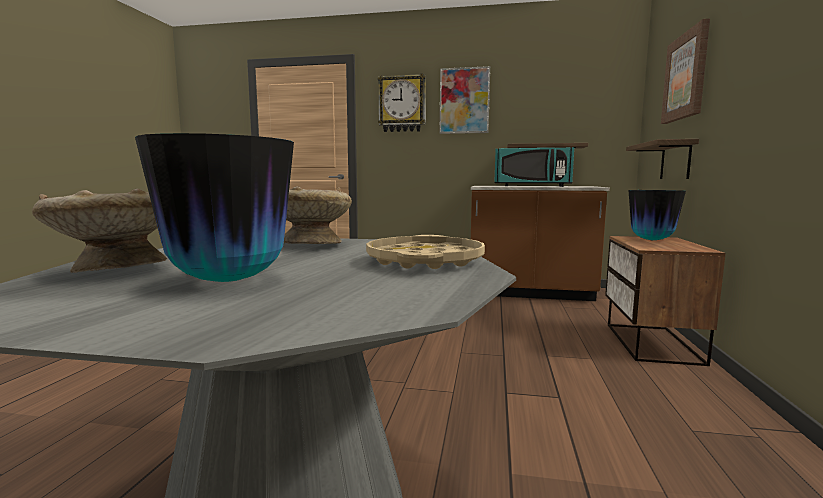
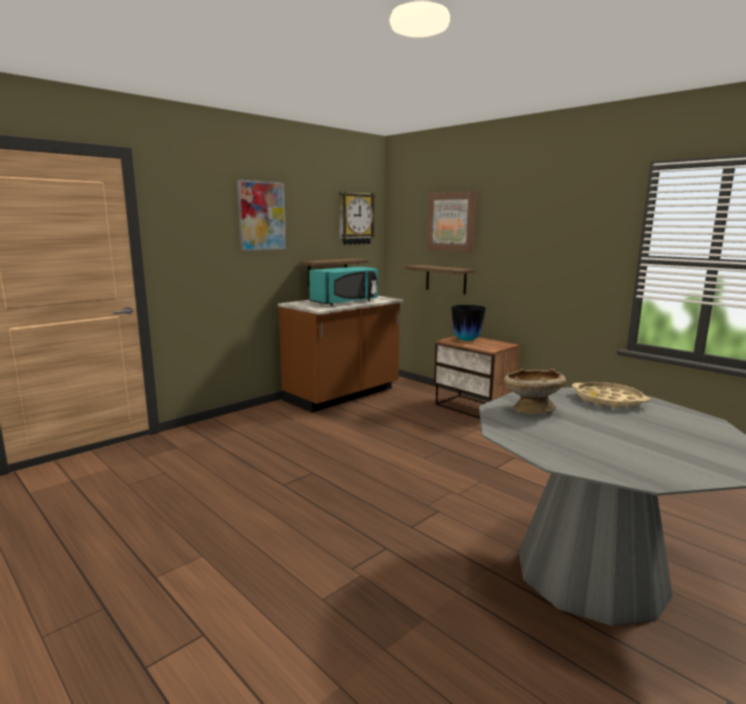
camera: 55 degrees left, 5 degrees up
beige bowl [32,189,167,273] -> none
vase [135,133,294,282] -> none
wall clock [378,74,426,132] -> wall clock moved to [339,191,376,245]

